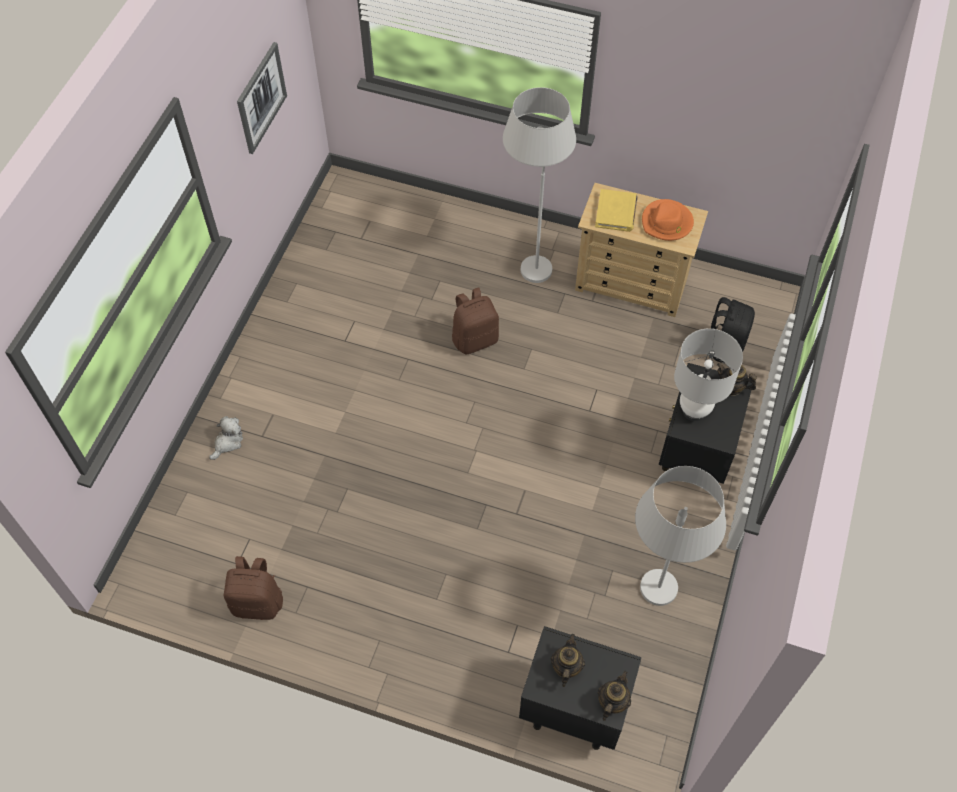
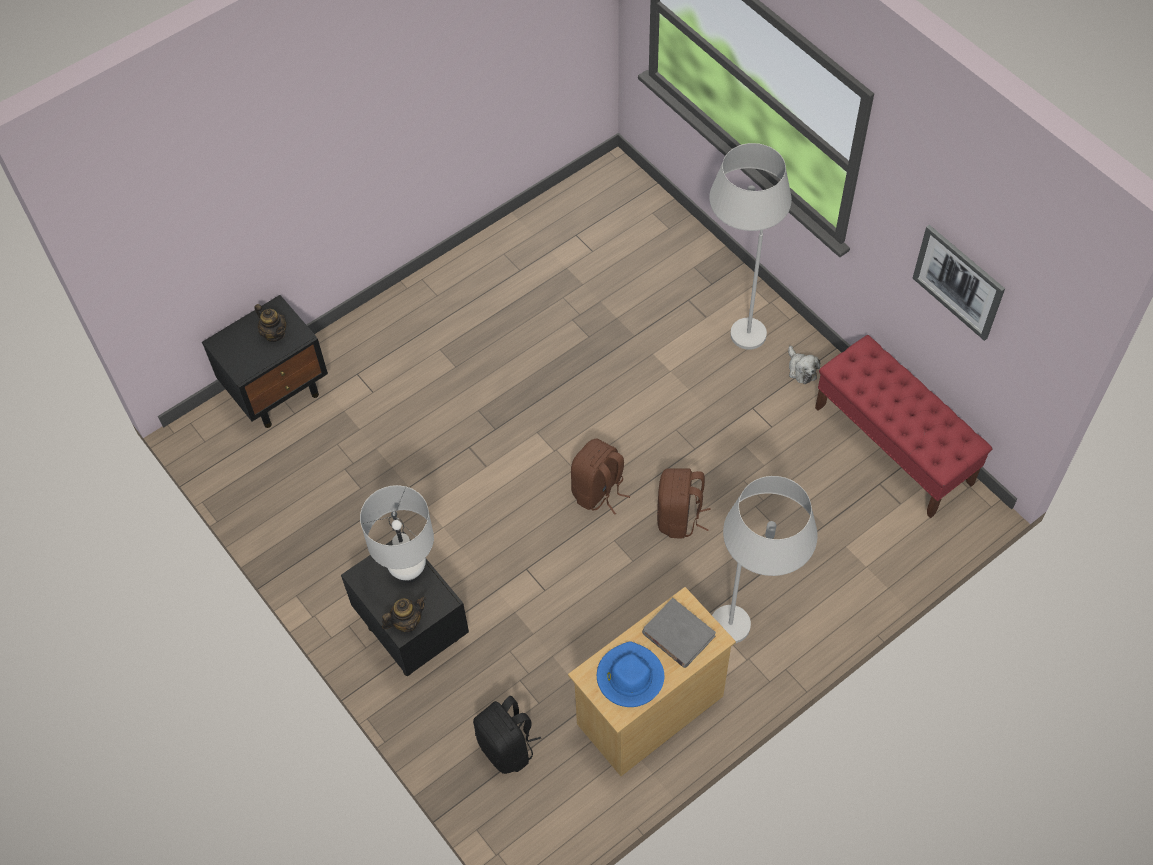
camera: 125 degrees right, 0 degrees up
plush toy [209,416,243,460] -> plush toy moved to [788,346,820,384]
brown backpack [224,556,283,620] -> brown backpack moved to [571,439,630,515]
yellow book [595,189,638,232] -> grey book [642,598,716,668]
teapot [598,671,631,721] -> none
white floor lamp [635,466,726,606] -> white floor lamp moved to [709,143,792,350]
orange hat [642,199,694,241] -> blue hat [597,641,664,707]
none -> red bench [815,335,993,518]

